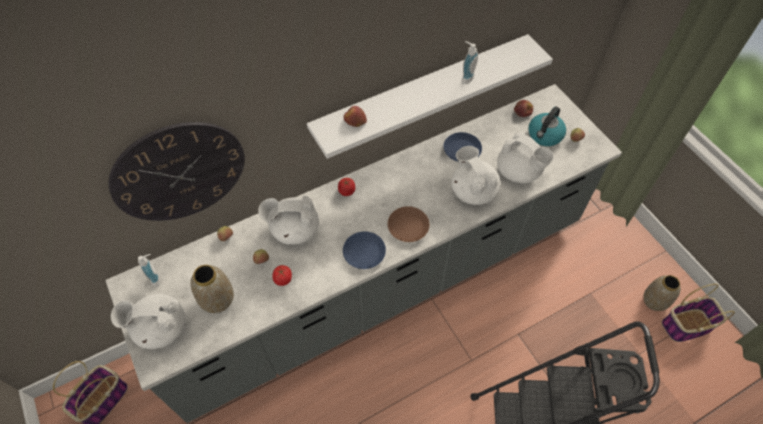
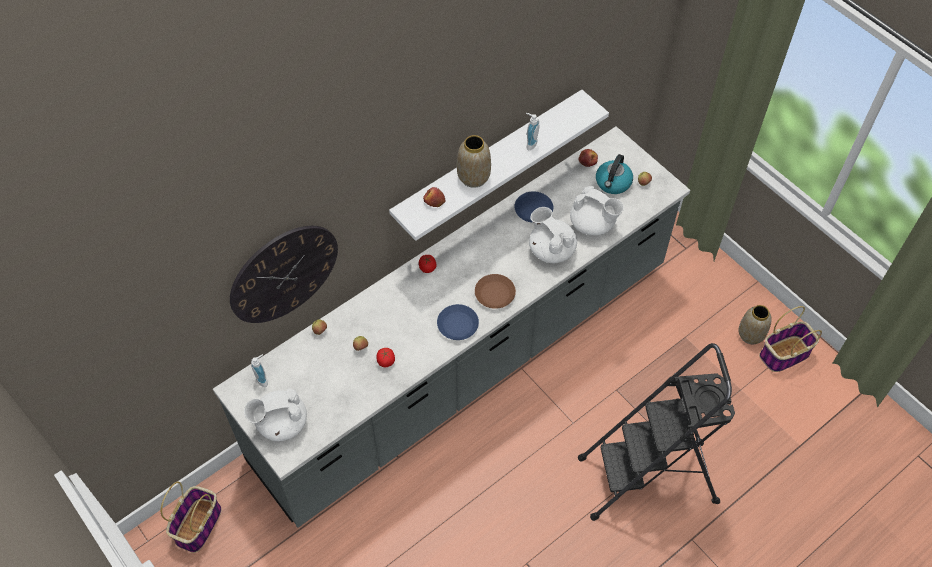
camera: 10 degrees left, 0 degrees up
vase [190,265,234,313] -> vase moved to [457,135,491,188]
white teapot [258,196,319,245] -> none

